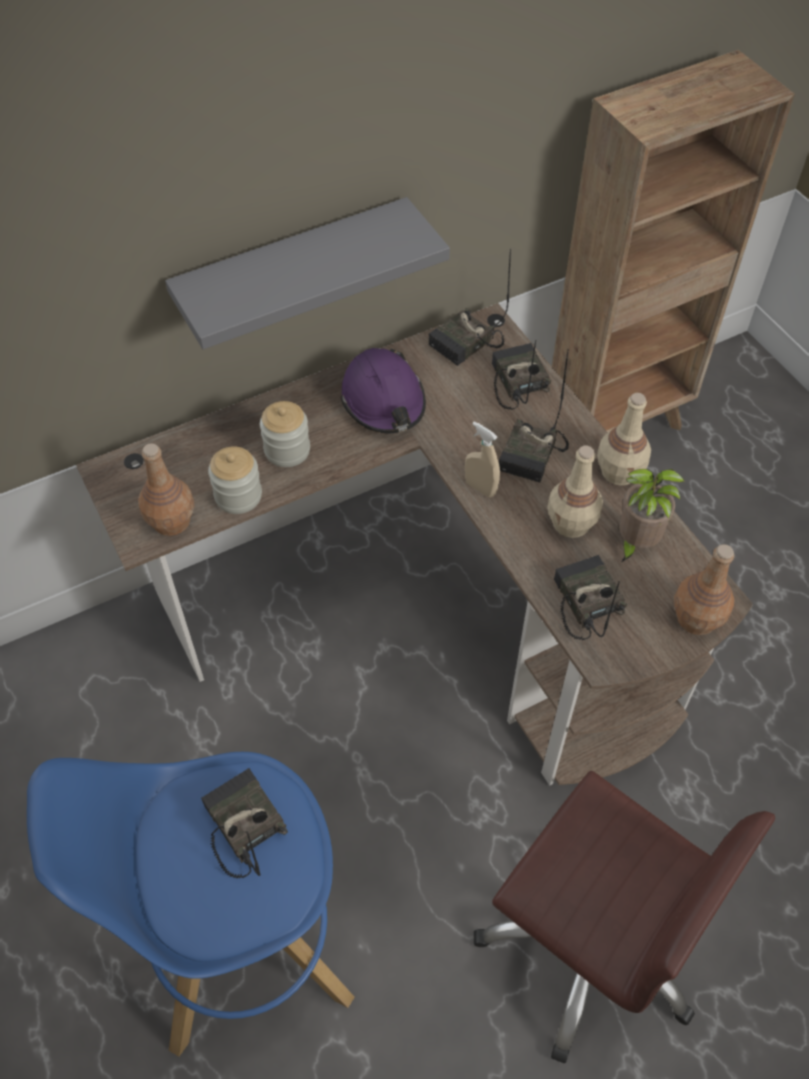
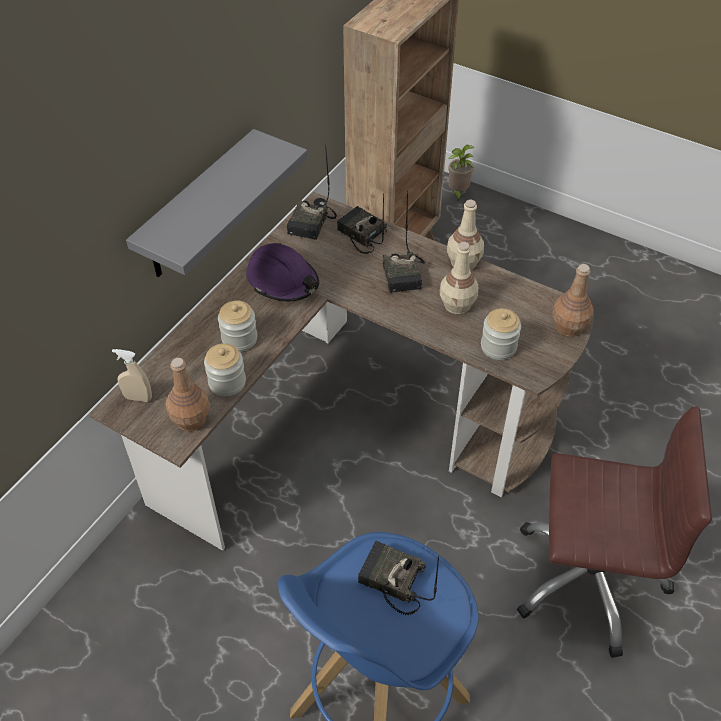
camera: 30 degrees left, 5 degrees down
beige spray bottle [465,421,500,497] -> beige spray bottle moved to [112,349,152,402]
radio [554,555,627,640] -> jar [481,308,521,360]
potted plant [619,469,685,562] -> potted plant moved to [448,145,475,202]

